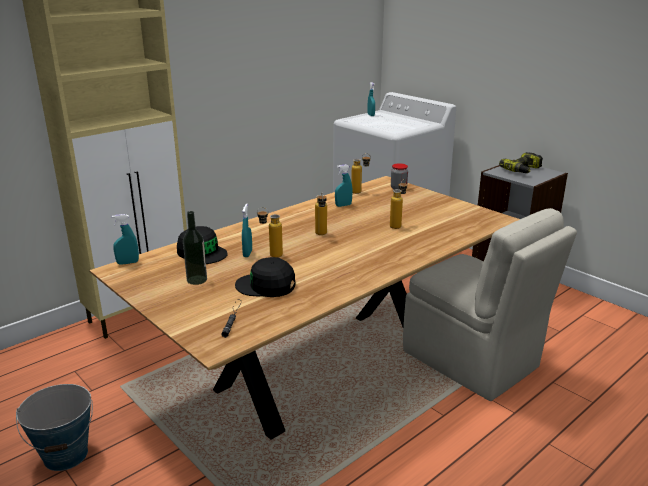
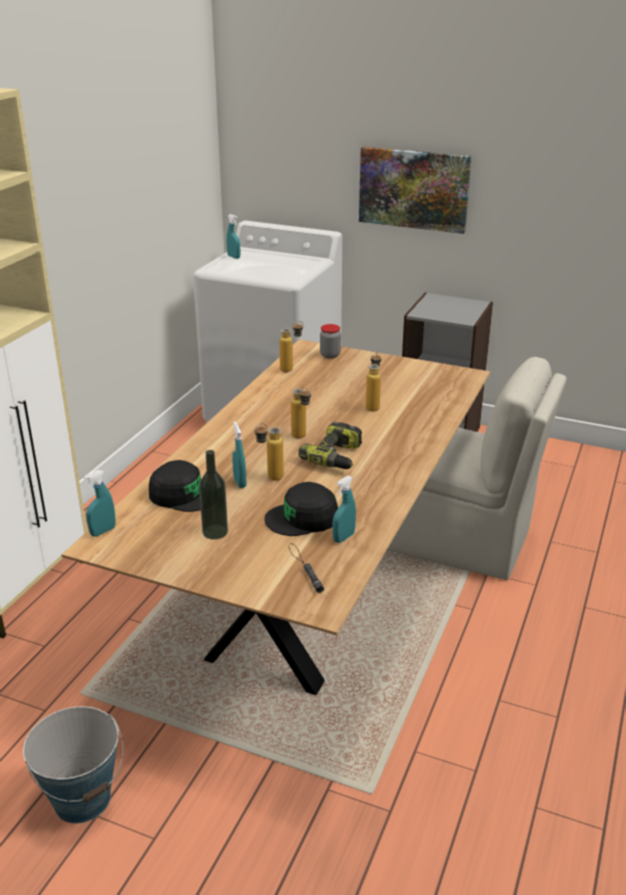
camera: 25 degrees left, 5 degrees up
turquoise spray bottle [335,164,352,207] -> turquoise spray bottle moved to [332,476,356,543]
power drill [499,152,543,173] -> power drill moved to [298,422,362,469]
none -> picture [359,147,472,234]

